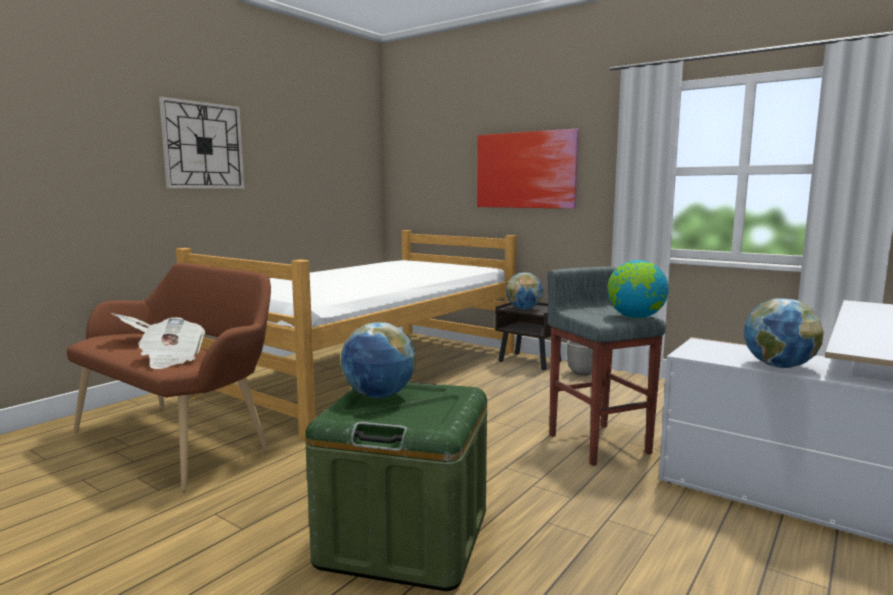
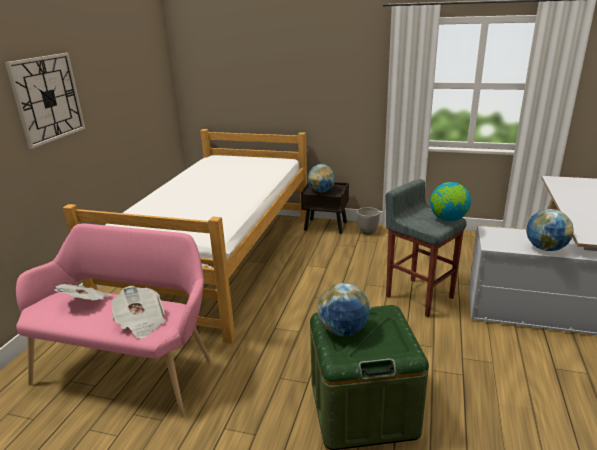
camera: 20 degrees left, 15 degrees up
brown bench [67,263,271,492] -> pink bench [16,223,211,416]
picture [477,129,579,209] -> none

